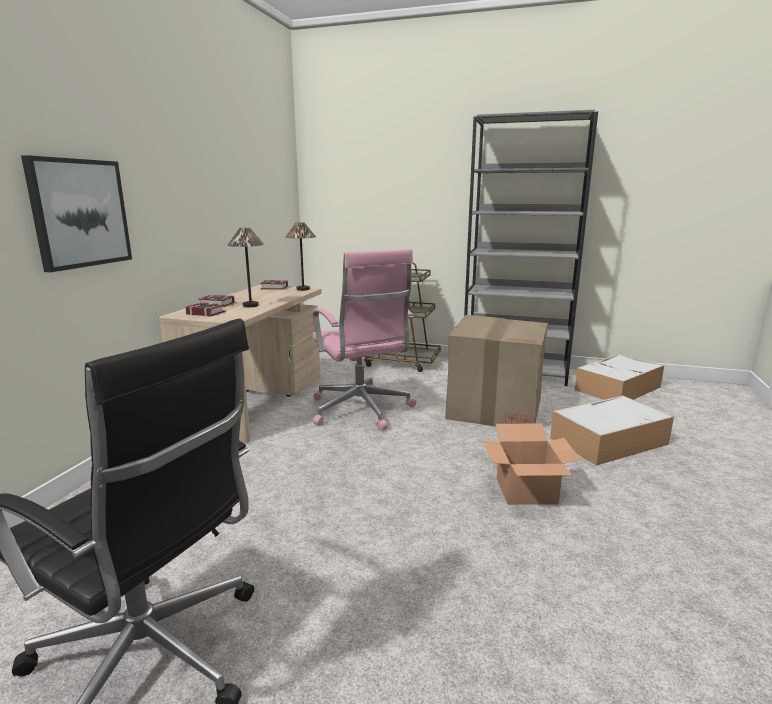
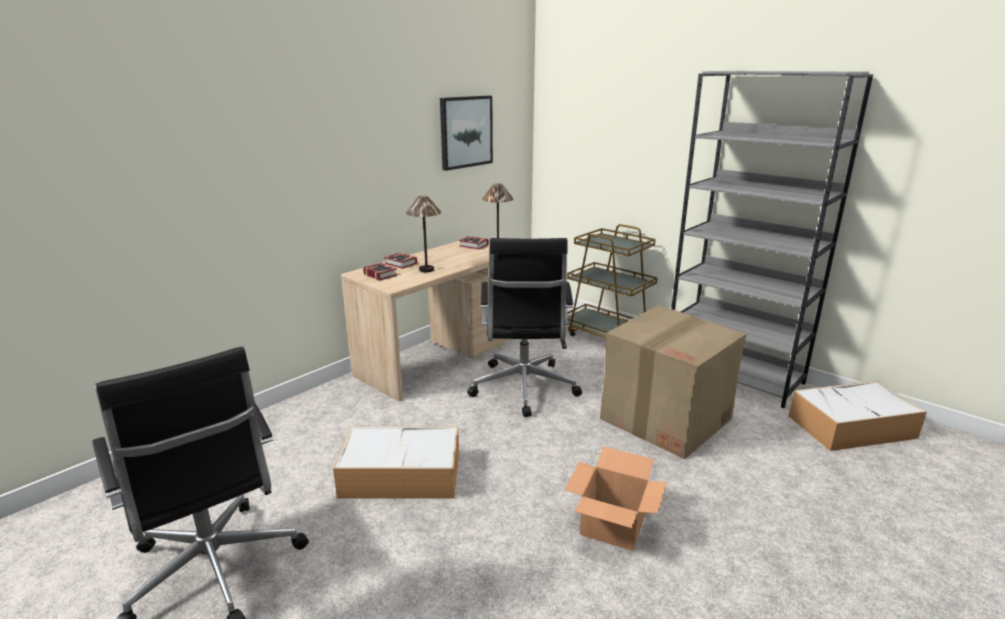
camera: 25 degrees right, 5 degrees up
picture [21,155,132,272] -> picture moved to [440,96,493,171]
pink office chair [313,249,416,431] -> black office chair [467,238,582,417]
storage box [550,396,674,466] -> storage box moved to [333,426,459,498]

